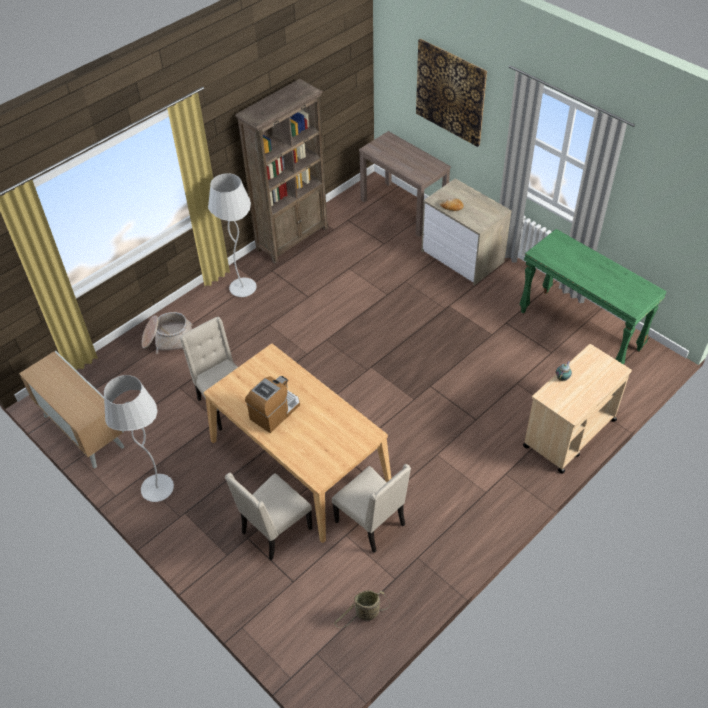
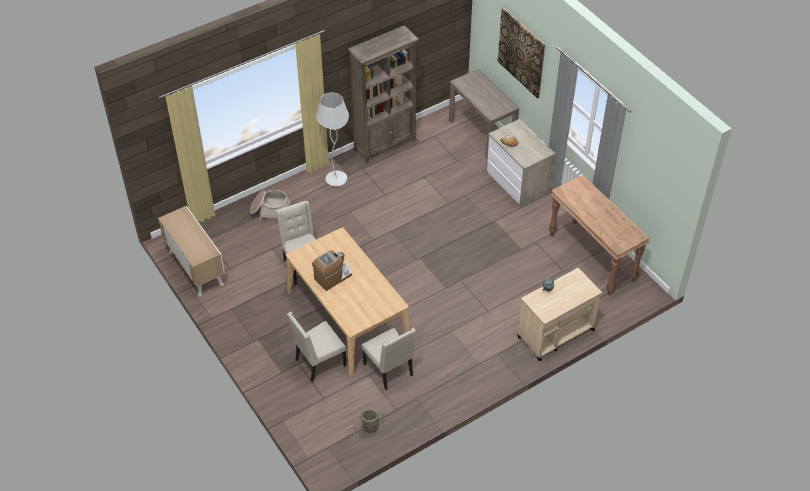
camera: 10 degrees right, 0 degrees up
white floor lamp [104,375,174,502] -> none
green console table [520,229,667,365] -> brown console table [548,175,650,295]

